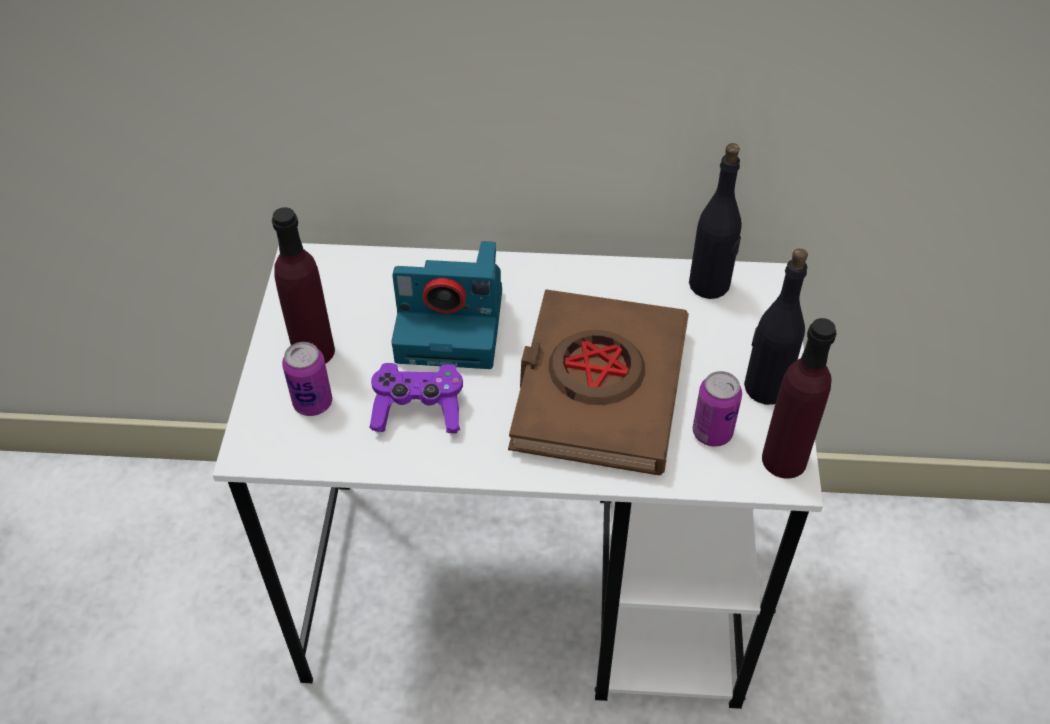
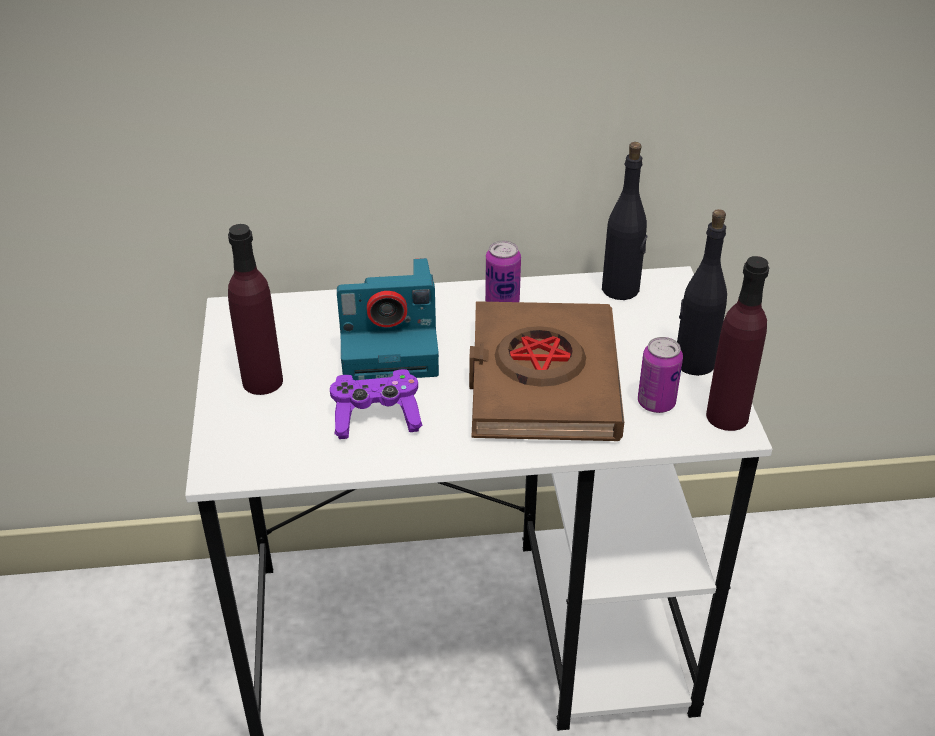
camera: 10 degrees left, 10 degrees down
can [282,342,332,416] -> can moved to [485,241,521,302]

